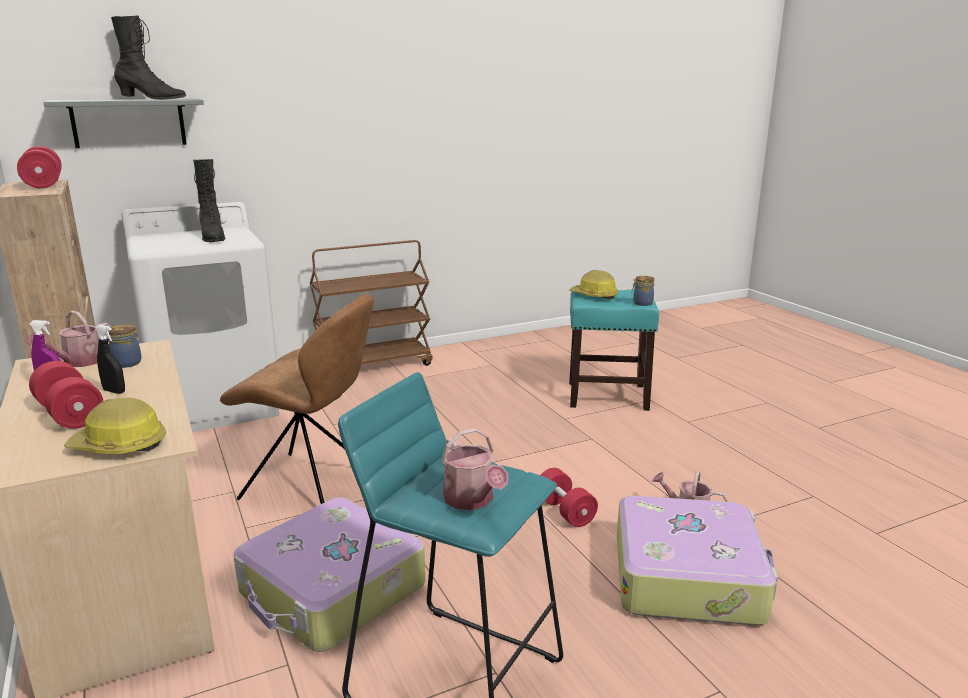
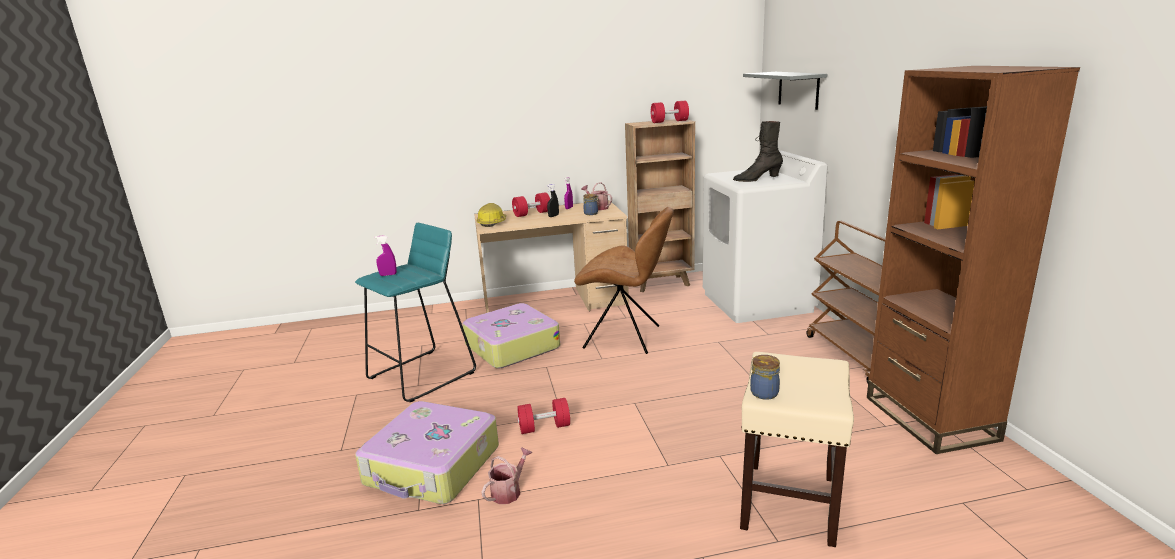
camera: 105 degrees right, 0 degrees up
black boot [111,15,186,100] -> none
brown chair [220,293,374,504] -> brown chair turned 105 degrees counterclockwise [574,207,674,354]
watering can [441,428,508,510] -> purple spray bottle [375,235,397,276]
hard hat [569,270,618,300] -> none
turquoise stool [569,289,659,411] -> beige stool [740,352,854,547]
none -> brown bookcase [867,66,1080,454]

